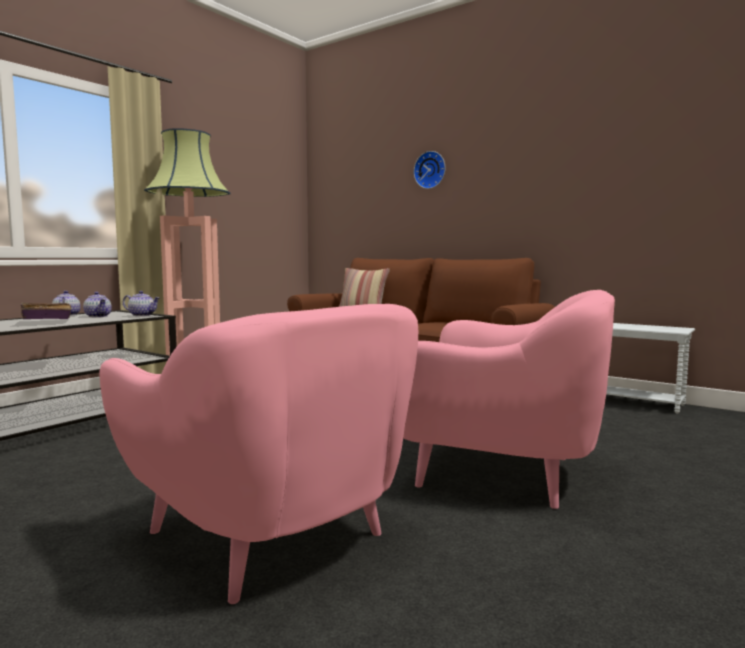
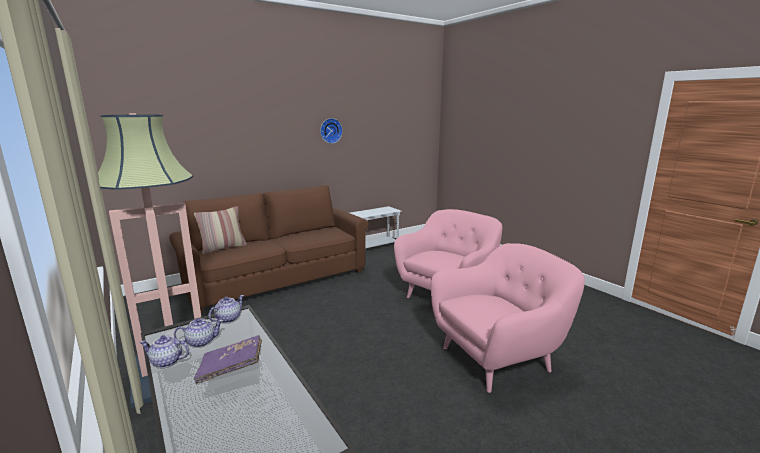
camera: 70 degrees left, 10 degrees up
wall clock [414,151,445,189] -> wall clock moved to [320,118,343,144]

